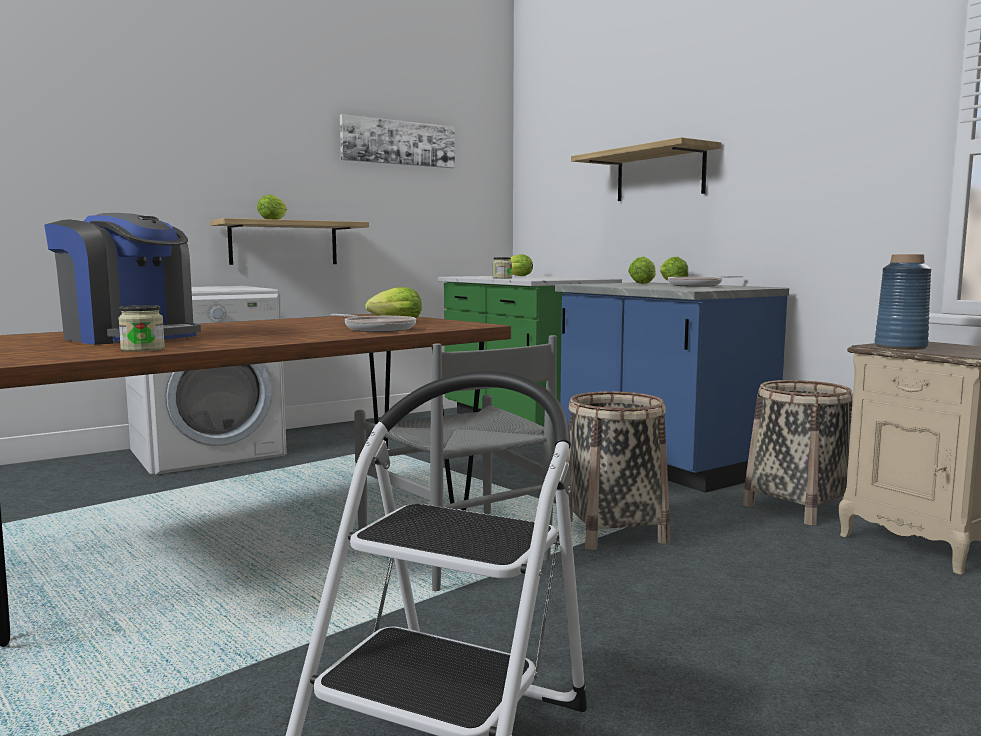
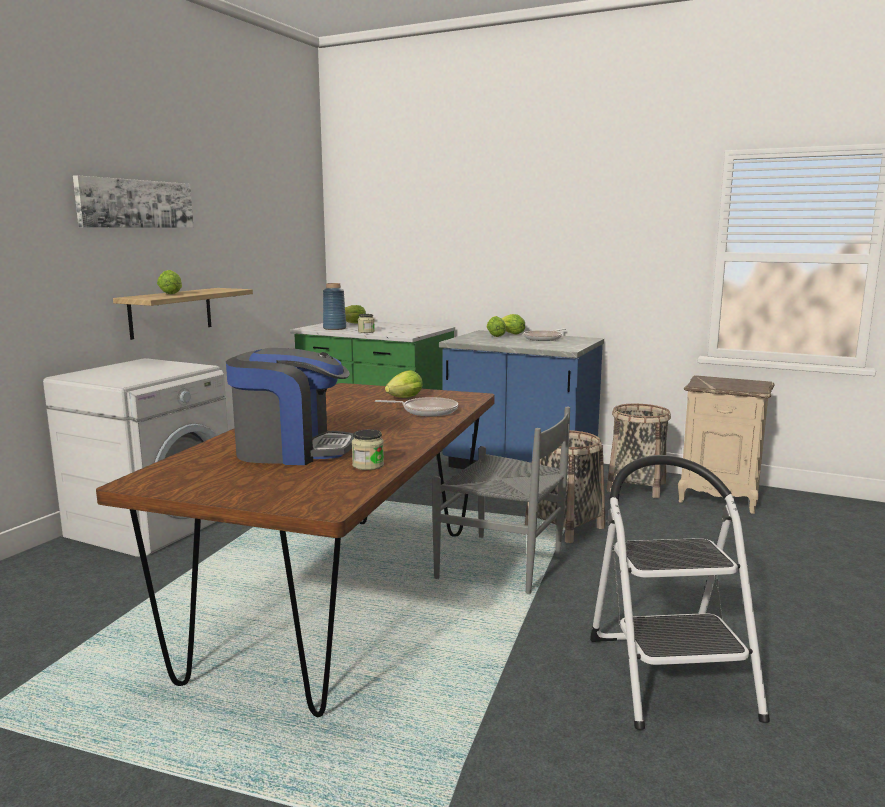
camera: 30 degrees left, 5 degrees up
picture [340,114,455,168] -> picture moved to [73,175,194,228]
shelf [571,137,722,201] -> none
blue vase [874,254,931,350] -> blue vase moved to [323,283,346,330]

